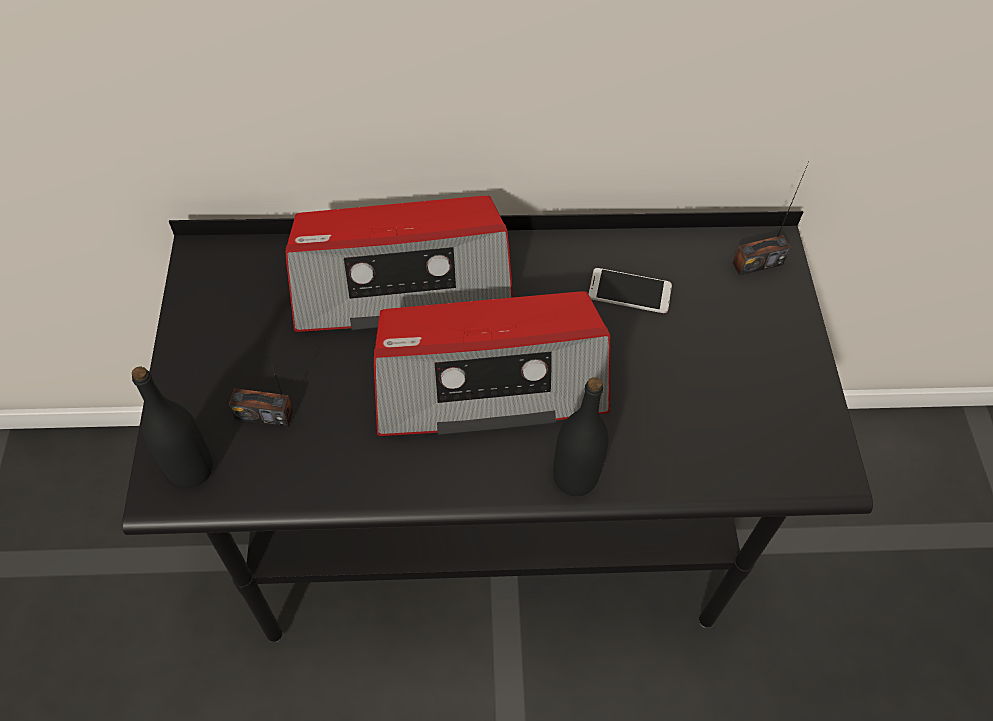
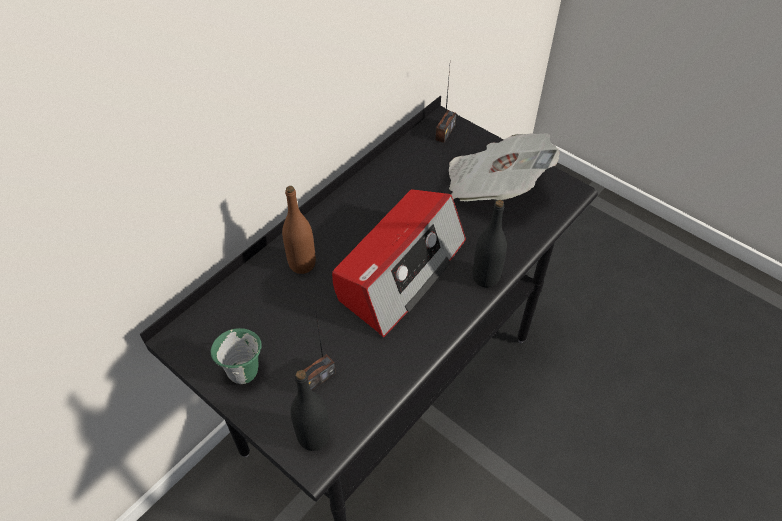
camera: 45 degrees left, 5 degrees down
radio [286,196,513,332] -> brown bottle [282,186,316,274]
phone [588,268,672,313] -> none
none -> green mug [211,328,262,384]
none -> newspaper [449,133,560,201]

